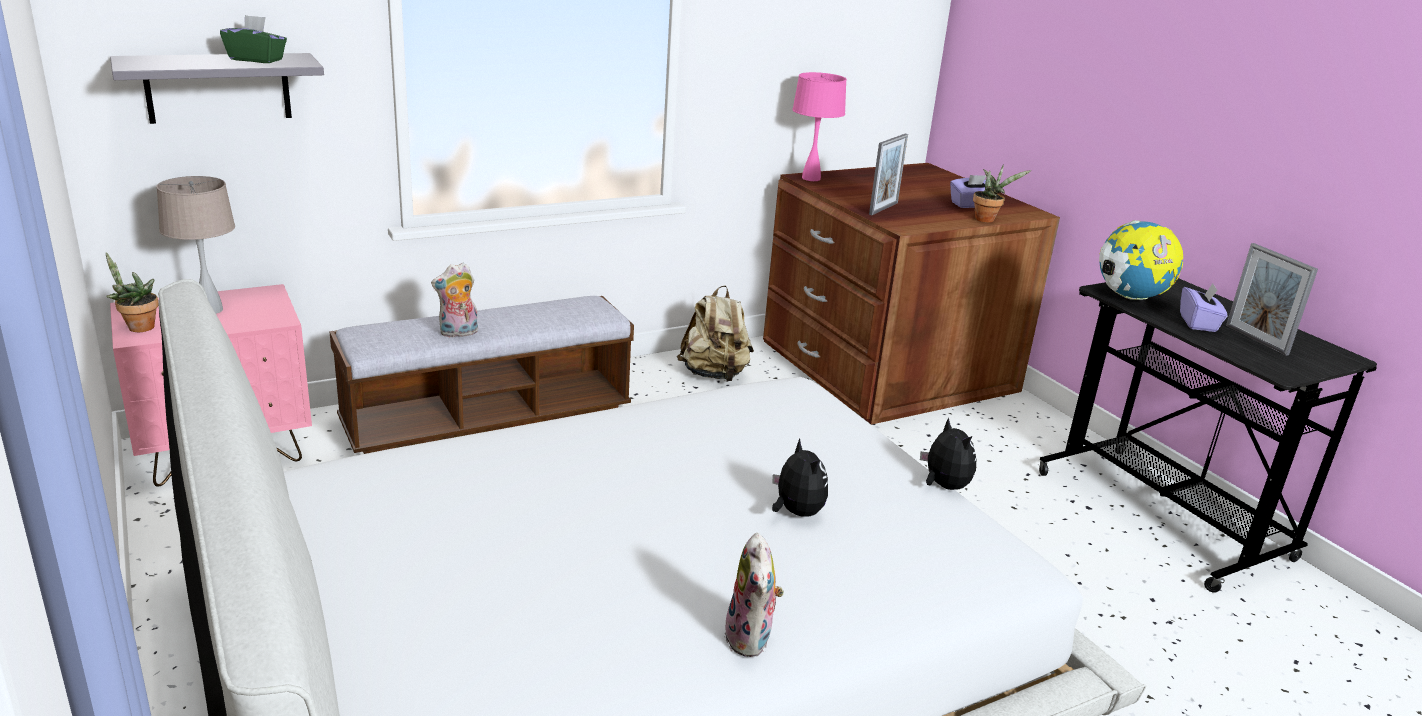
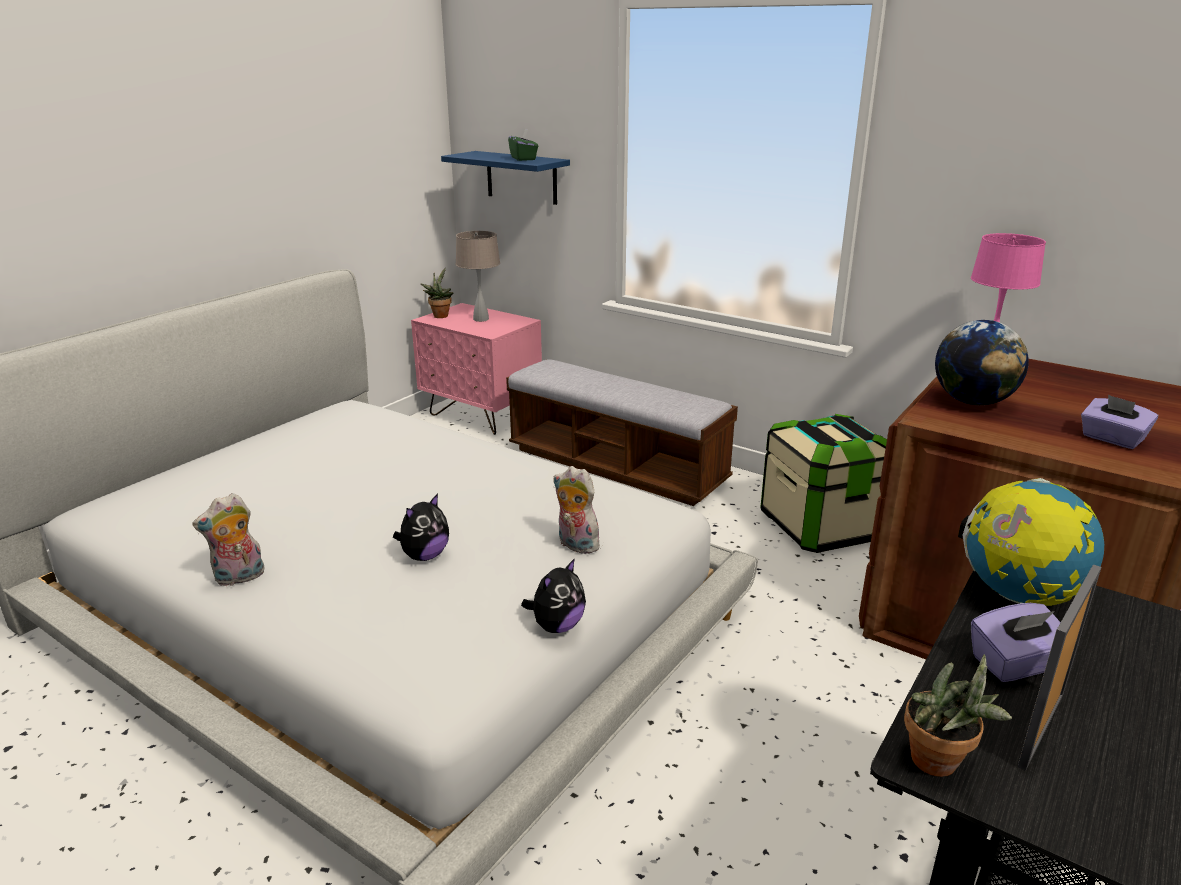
camera: 65 degrees right, 0 degrees up
grey shelf [110,53,324,124] -> blue shelf [441,151,570,205]
plush toy [431,263,478,338] -> plush toy moved to [553,466,600,554]
beige backpack [677,285,754,382] -> storage box [760,414,887,553]
picture frame [869,134,908,215] -> globe [935,320,1029,405]
potted plant [973,164,1032,223] -> potted plant moved to [904,654,1012,777]

